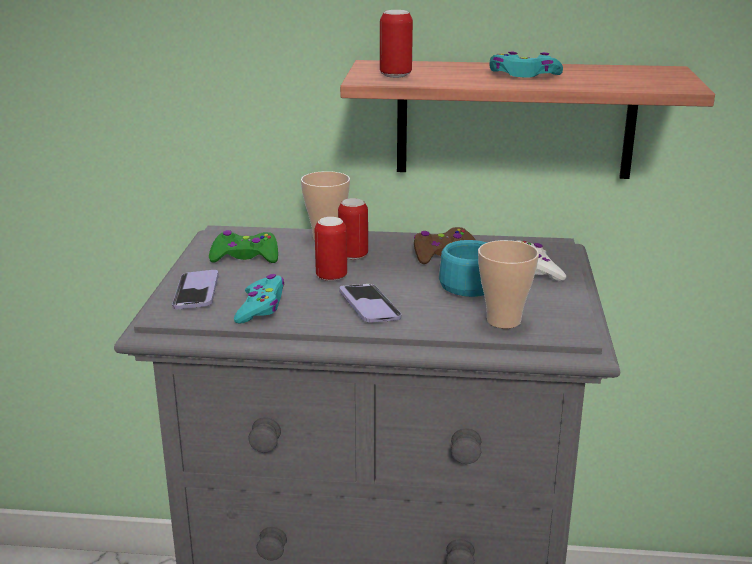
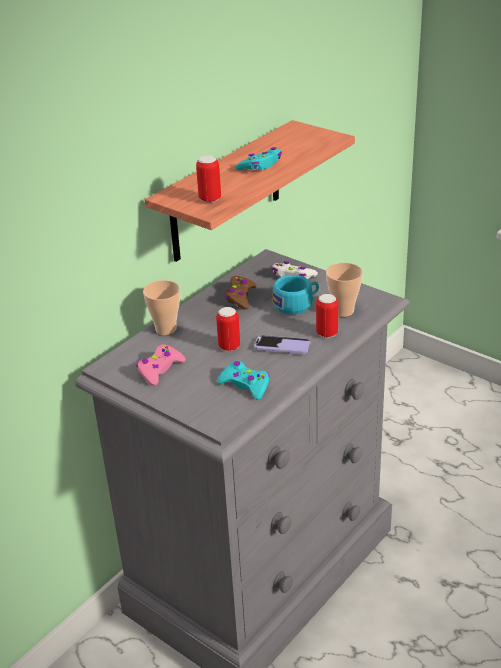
camera: 55 degrees left, 10 degrees up
phone [172,270,219,310] -> none
green game controller [209,230,278,263] -> pink game controller [136,344,186,386]
can [338,198,368,260] -> can moved to [316,294,338,338]

